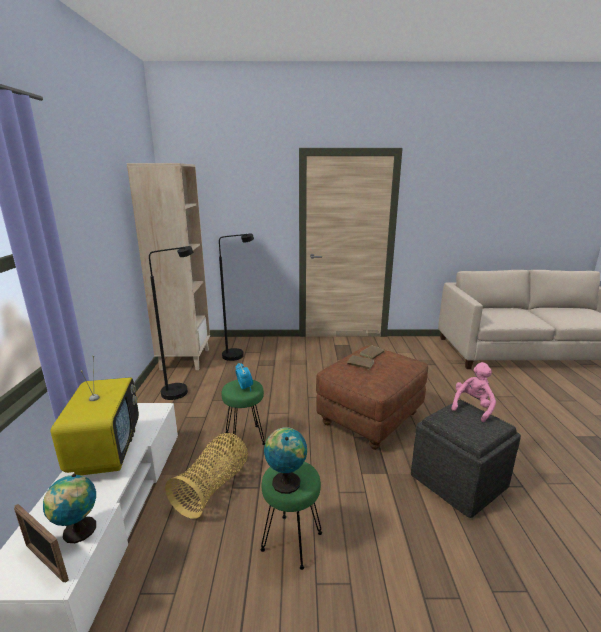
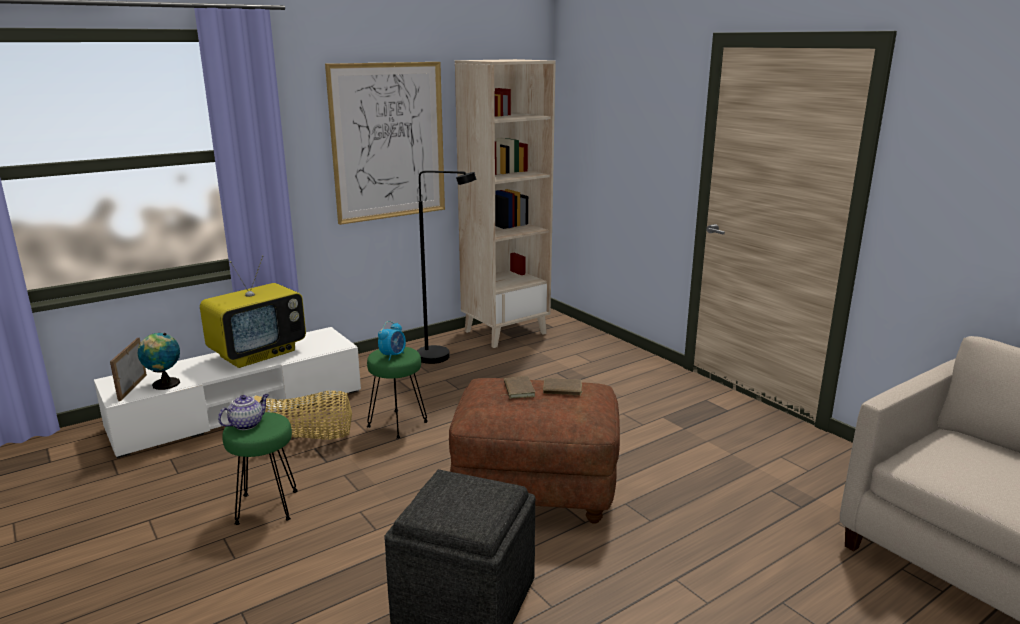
camera: 55 degrees right, 0 degrees up
black floor lamp [219,233,254,361] -> none
globe [264,427,307,494] -> teapot [218,394,269,430]
pink plush toy [451,362,496,422] -> none
none -> picture [325,62,445,225]

